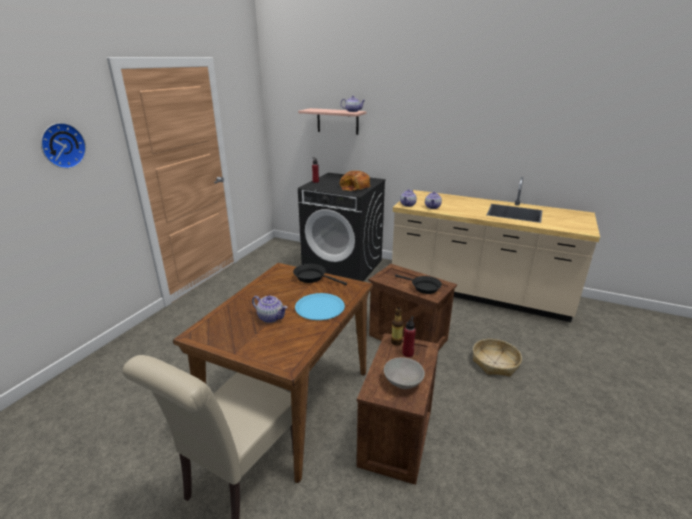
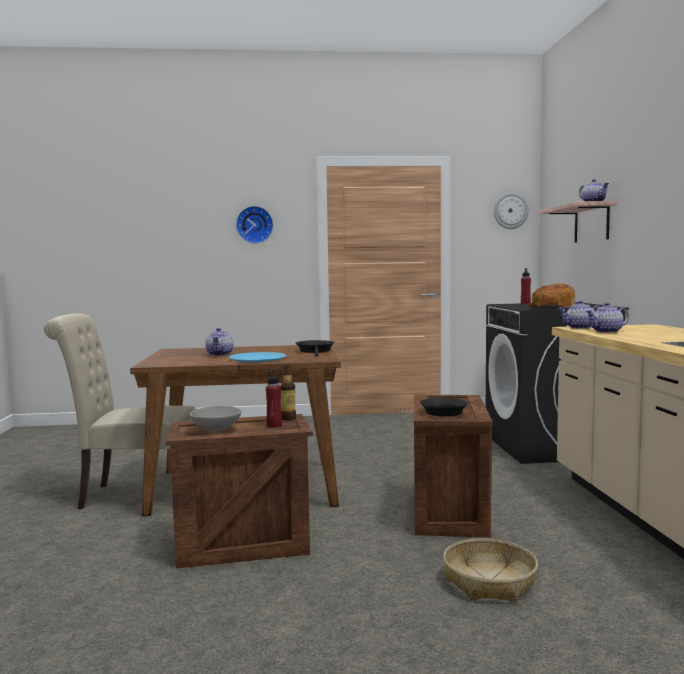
camera: 60 degrees right, 20 degrees down
none -> wall clock [494,193,529,229]

